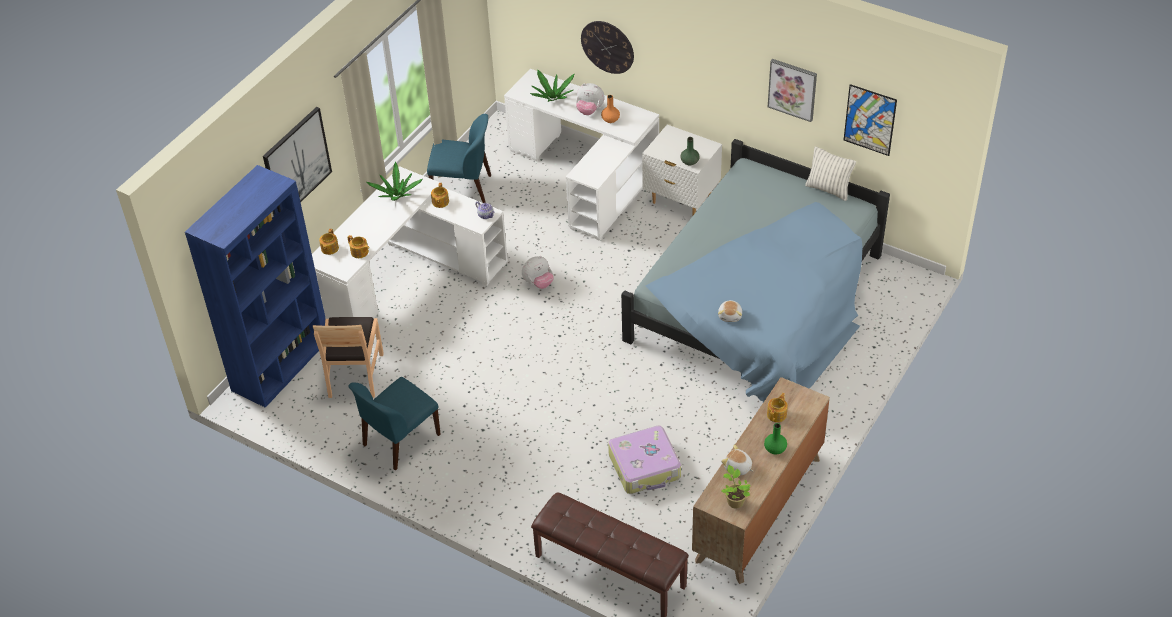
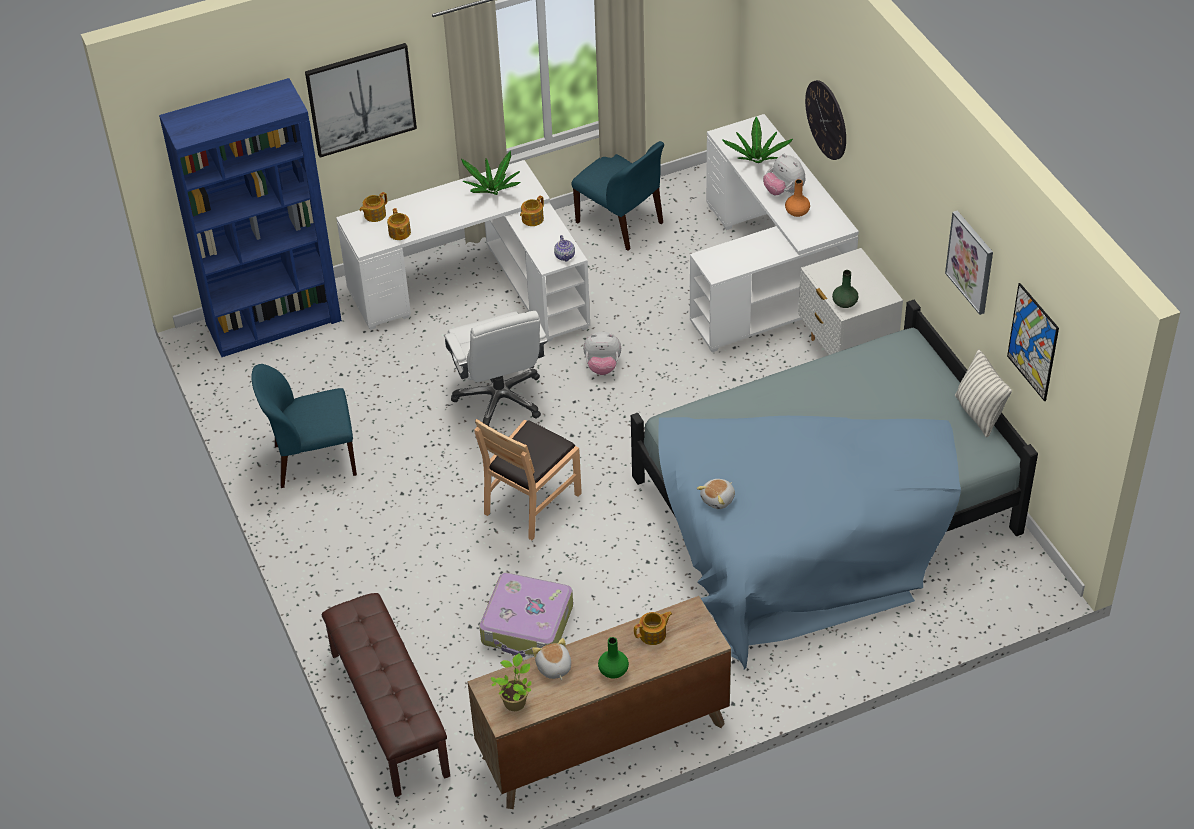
camera: 35 degrees right, 0 degrees up
brown chair [313,317,384,398] -> brown chair moved to [474,419,582,540]
none -> white office chair [444,311,548,427]

